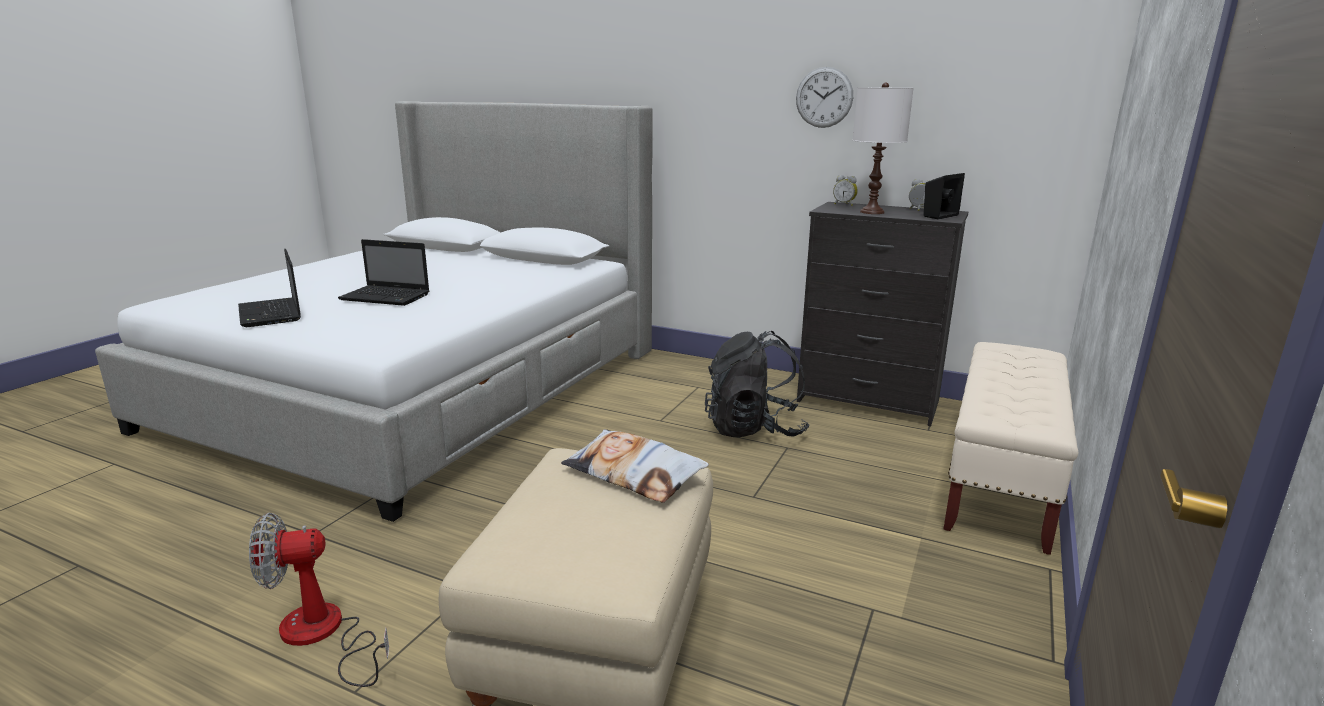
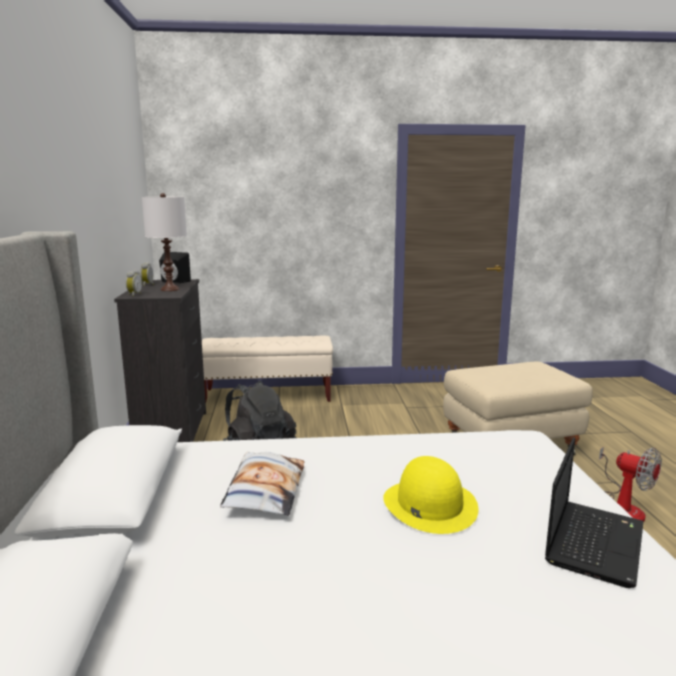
camera: 120 degrees left, 5 degrees down
laptop [338,239,429,306] -> yellow hat [383,456,478,534]
pillow [561,429,709,503] -> pillow moved to [220,452,304,516]
wall clock [796,67,853,128] -> none

